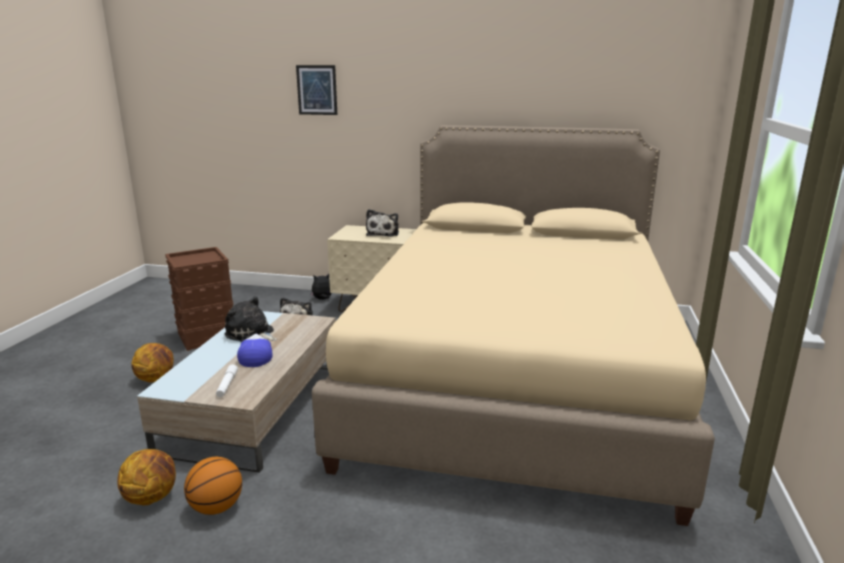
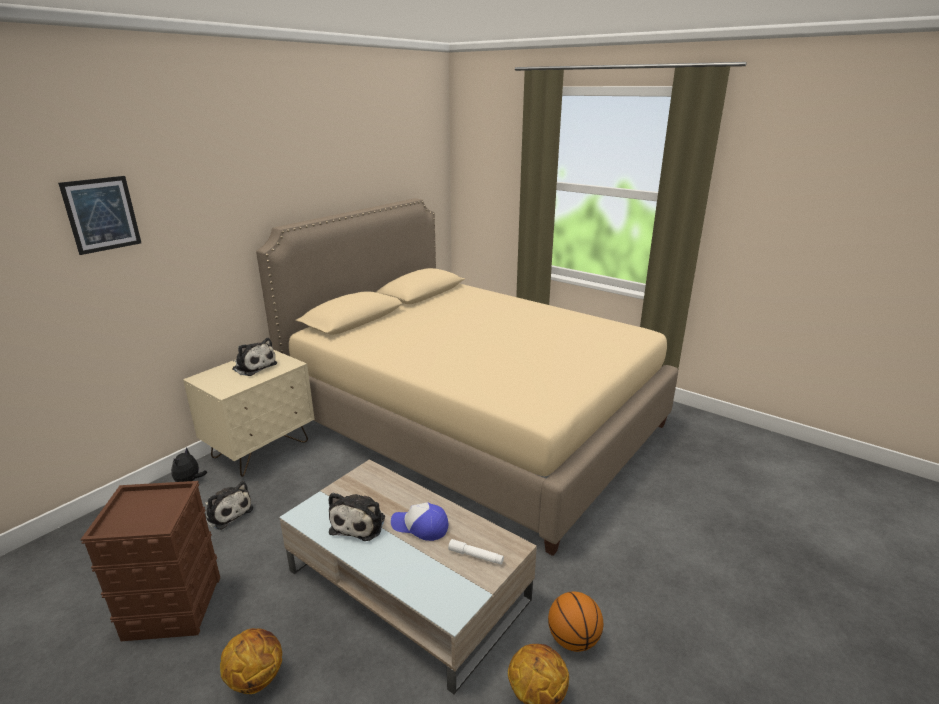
camera: 65 degrees left, 5 degrees up
plush toy [224,296,277,342] -> plush toy turned 45 degrees counterclockwise [329,493,385,541]

